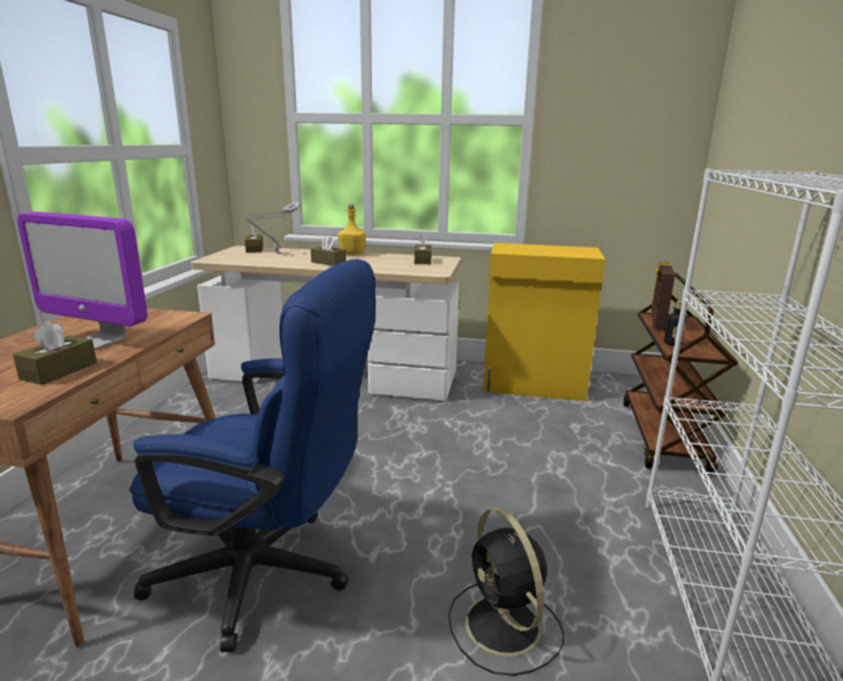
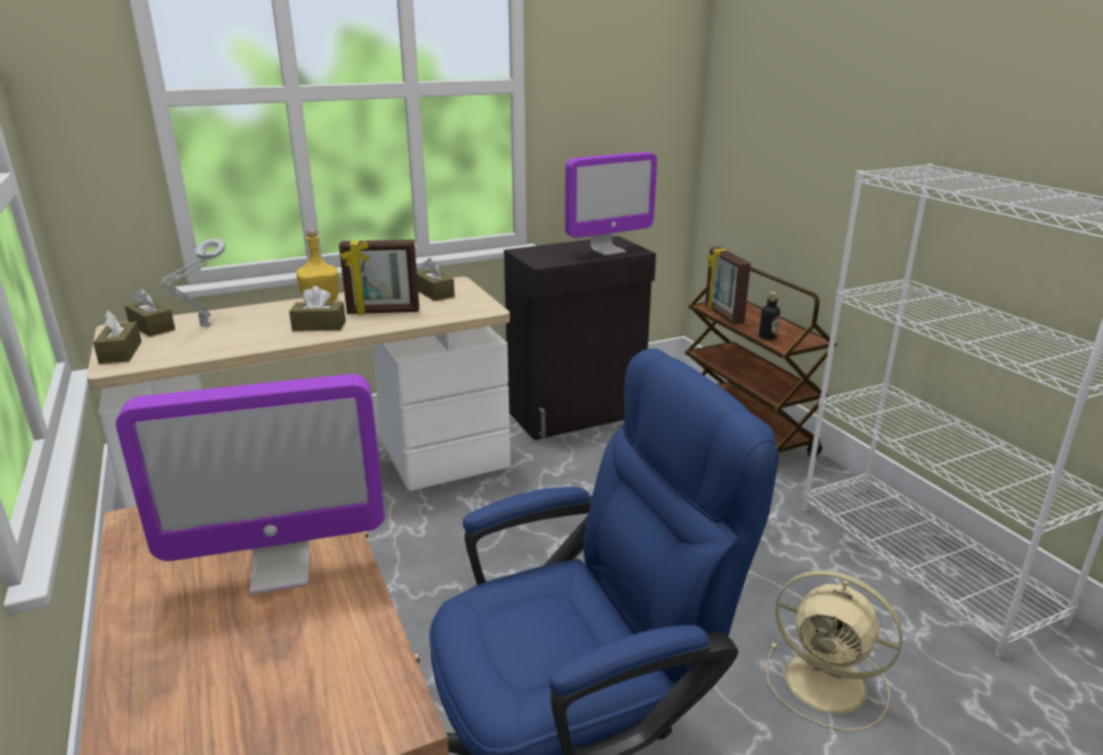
camera: 35 degrees left, 5 degrees up
brown tissue box [13,321,97,385] -> brown tissue box moved to [93,311,142,364]
black fan [448,508,564,676] -> beige fan [766,570,902,731]
yellow cabinet [483,243,605,401] -> black cabinet [504,236,656,440]
none -> picture frame [339,240,419,315]
none -> monitor [565,152,657,256]

